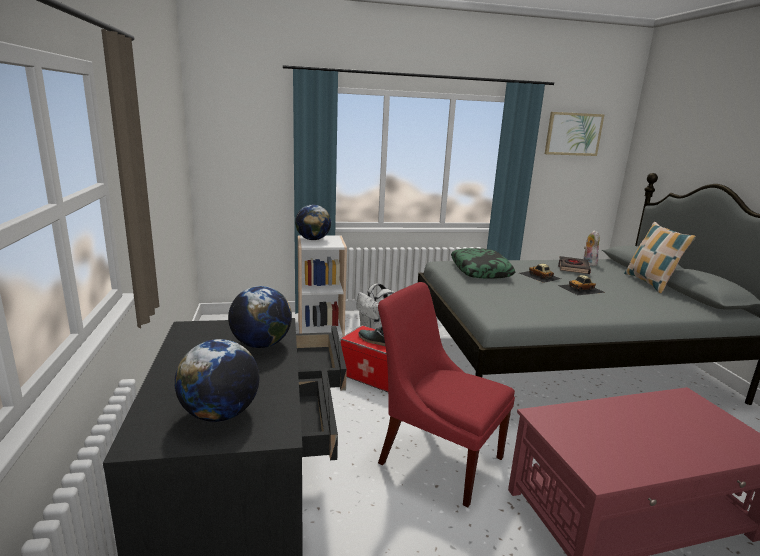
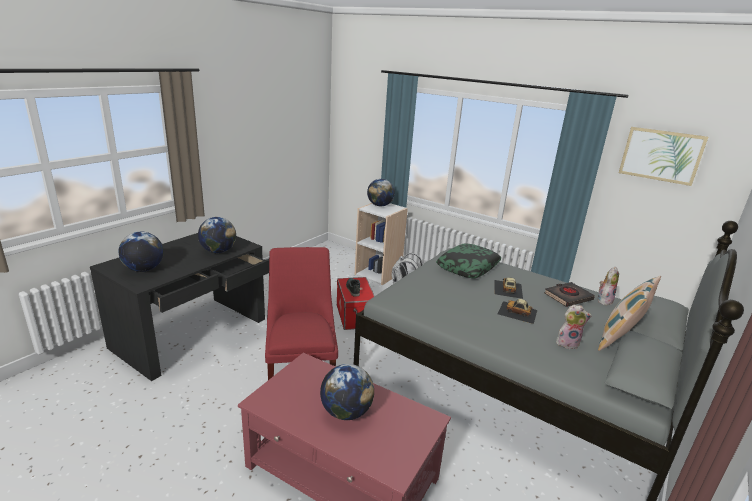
camera: 45 degrees right, 5 degrees up
none -> globe [320,364,374,420]
none -> plush toy [556,305,592,349]

